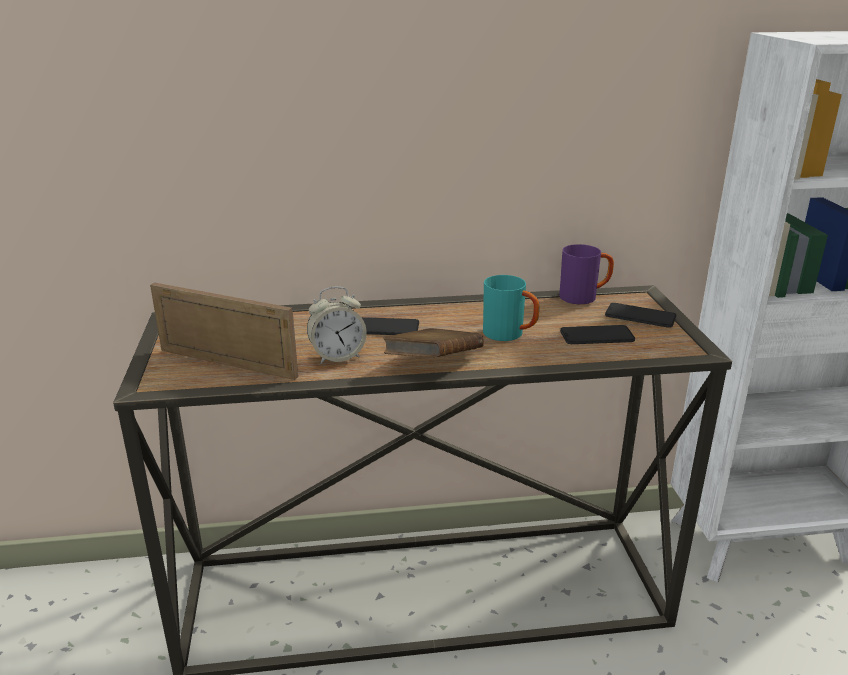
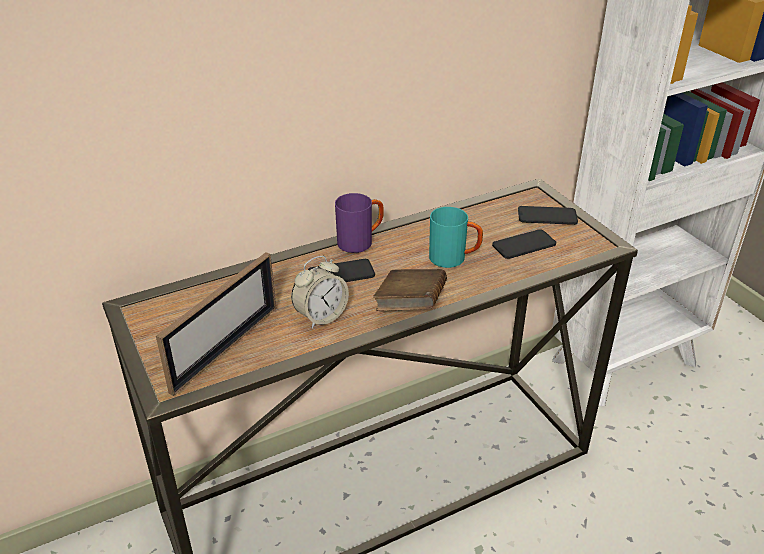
camera: 20 degrees left, 10 degrees up
picture frame [150,283,298,380] -> picture frame turned 120 degrees clockwise [156,252,276,396]
purple mug [559,244,614,304] -> purple mug moved to [335,193,384,253]

